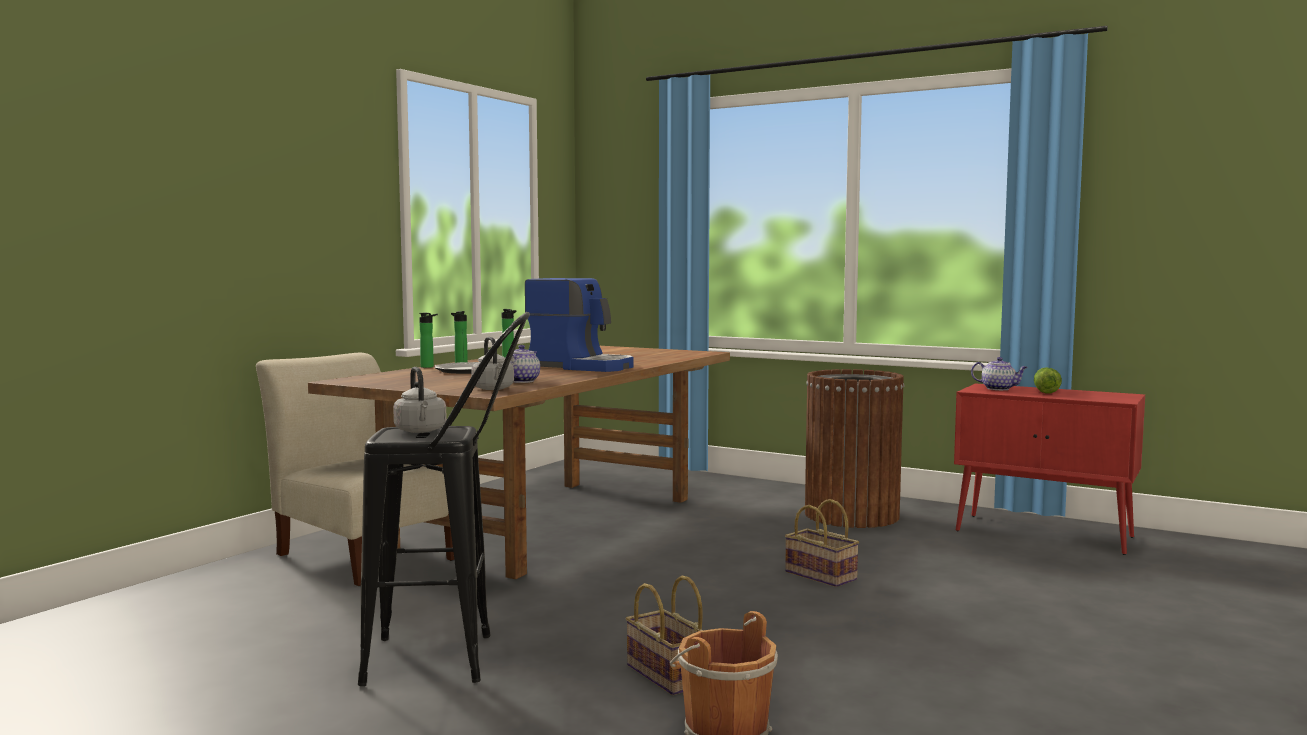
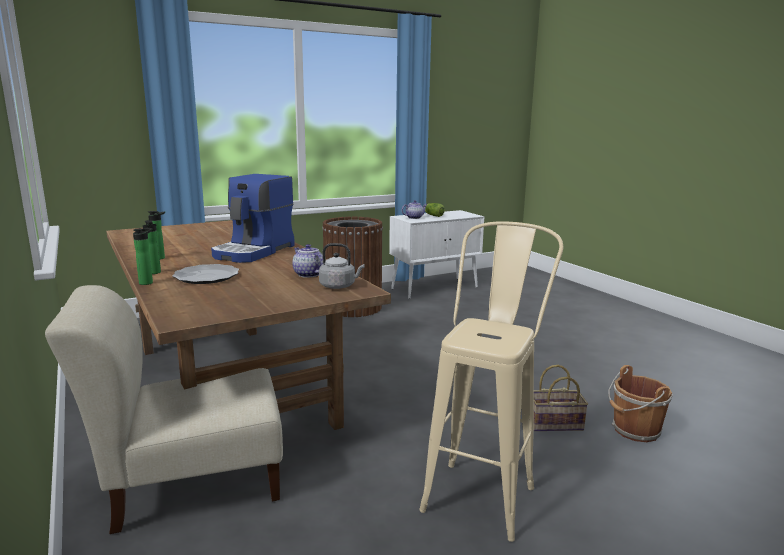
camera: 60 degrees left, 10 degrees up
black stool [358,312,530,686] -> beige stool [419,221,563,542]
grey kettle [393,367,447,433] -> none
coffee machine [525,278,633,372] -> coffee machine turned 150 degrees clockwise [211,174,295,263]
basket [785,499,859,587] -> none
red cabinet [954,384,1145,555] -> white cabinet [389,210,484,299]

